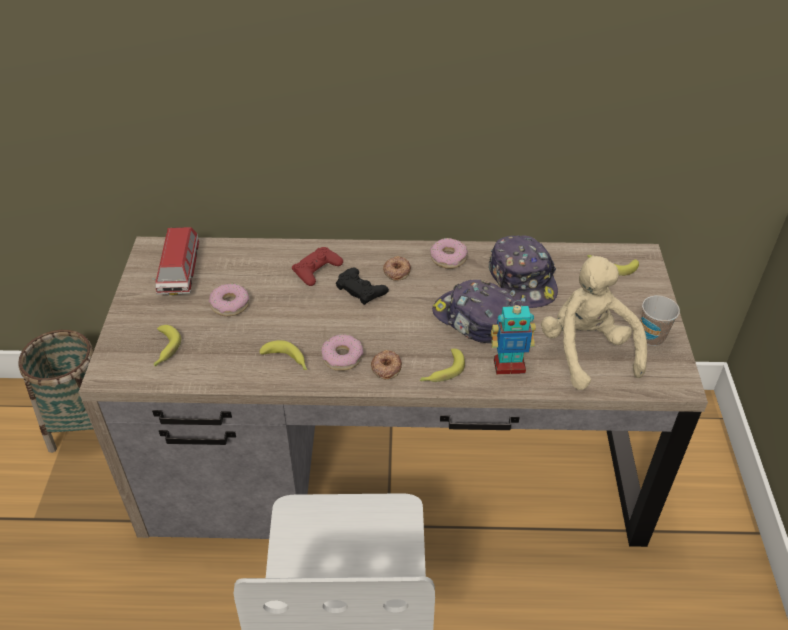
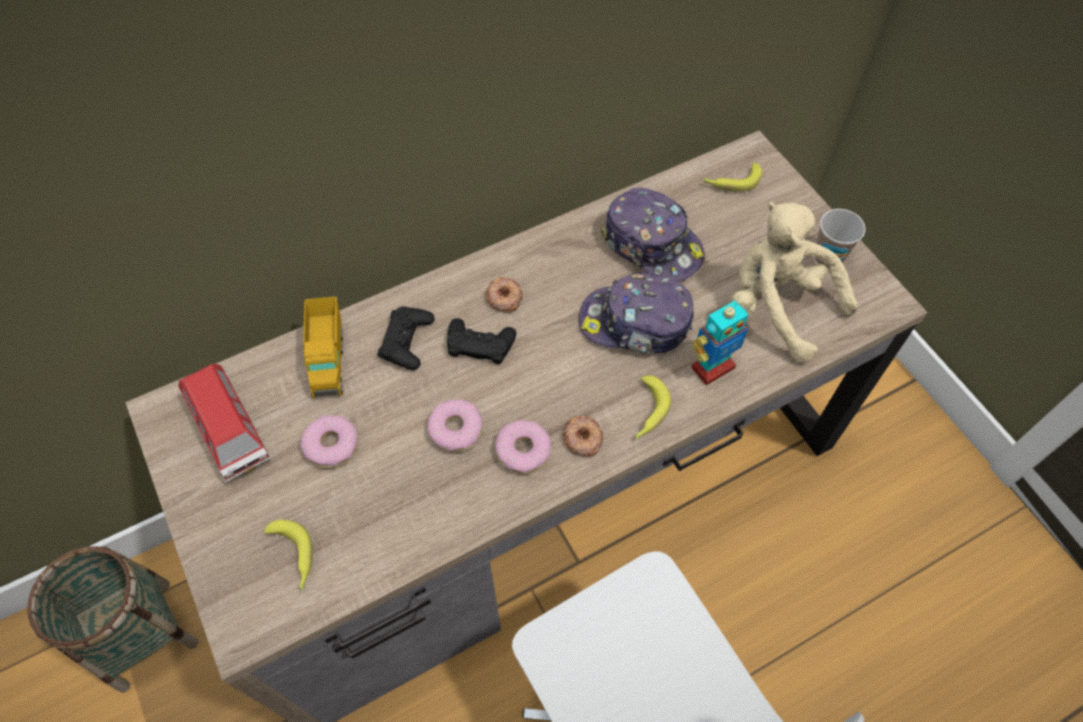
camera: 30 degrees left, 15 degrees up
banana [260,340,308,370] -> none
red game controller [292,247,343,286] -> black game controller [377,306,435,370]
donut [430,238,468,269] -> donut moved to [427,399,483,452]
none -> toy truck [303,296,343,398]

